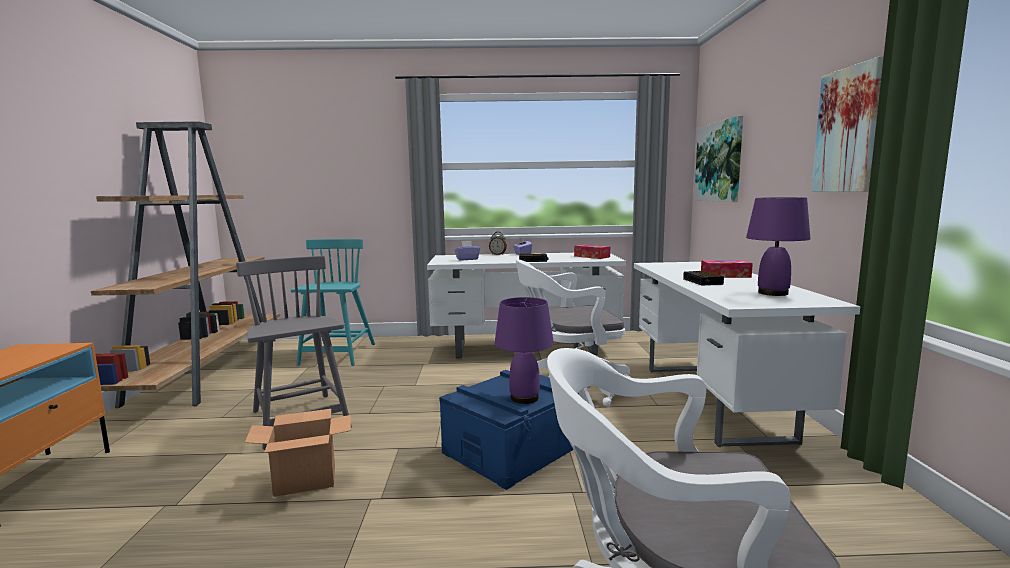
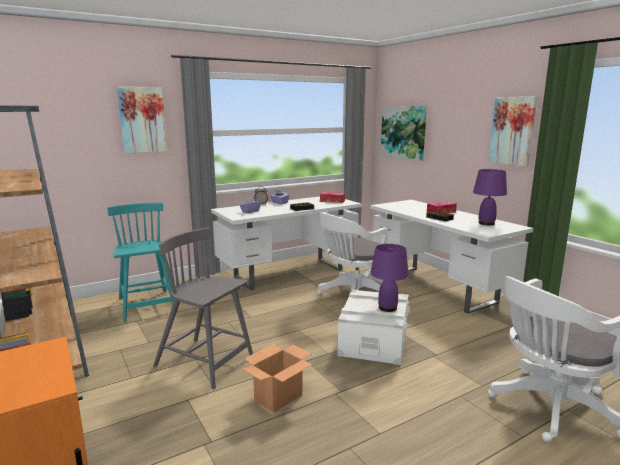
camera: 30 degrees left, 5 degrees up
blue storage box [439,370,579,490] -> white storage box [337,290,410,365]
none -> picture [117,86,167,154]

